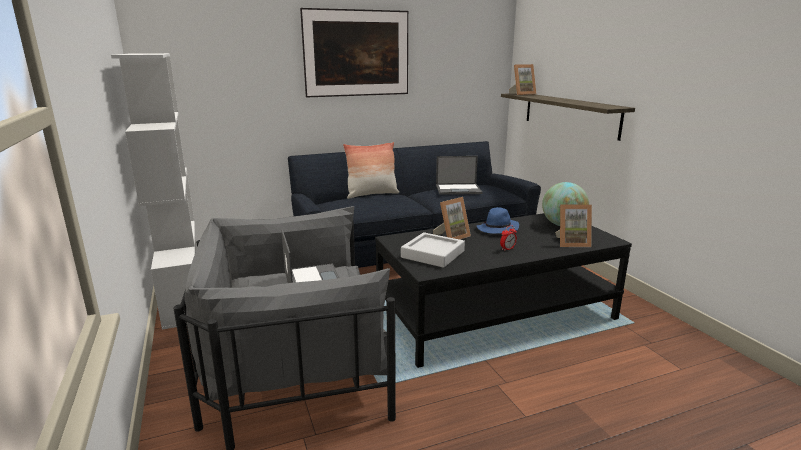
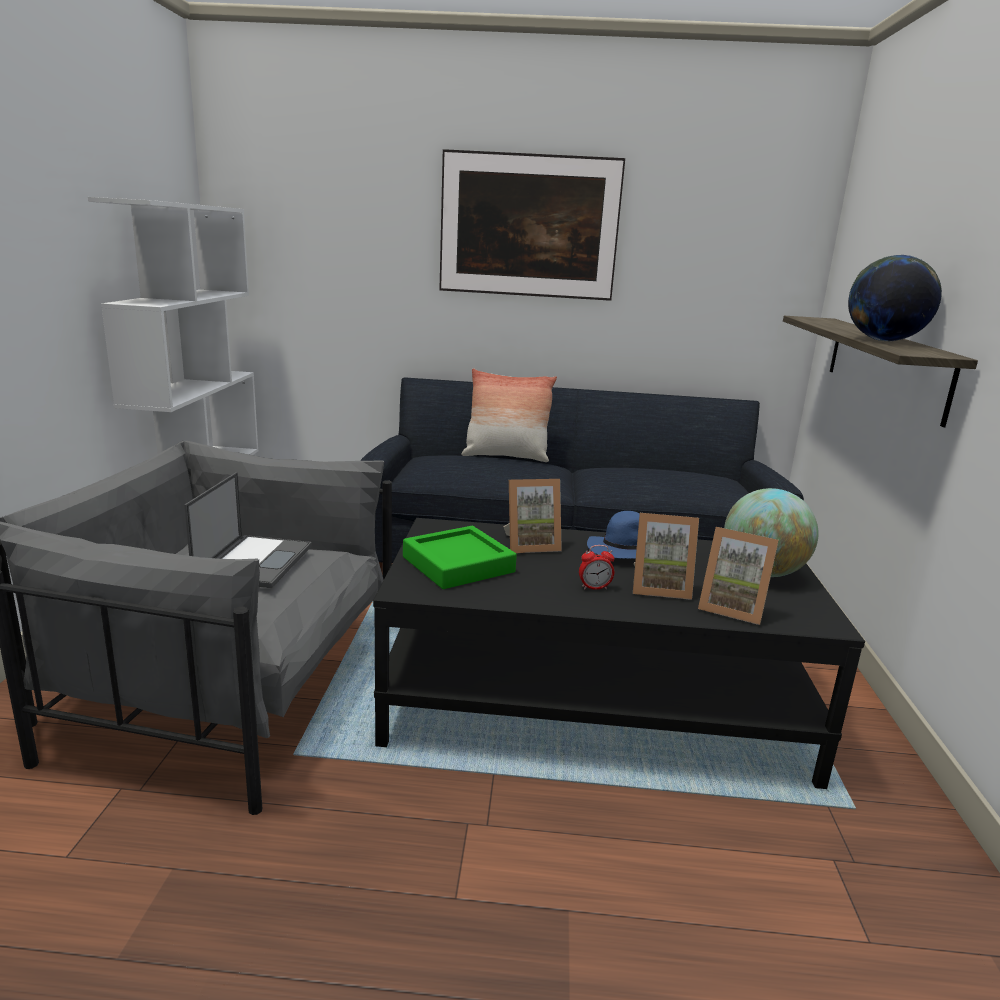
camera: 25 degrees right, 0 degrees up
grey tray [401,232,465,268] -> green tray [403,526,517,589]
laptop [436,156,482,195] -> none
picture frame [509,64,536,95] -> picture frame moved to [633,513,699,600]
none -> globe [848,255,942,341]

